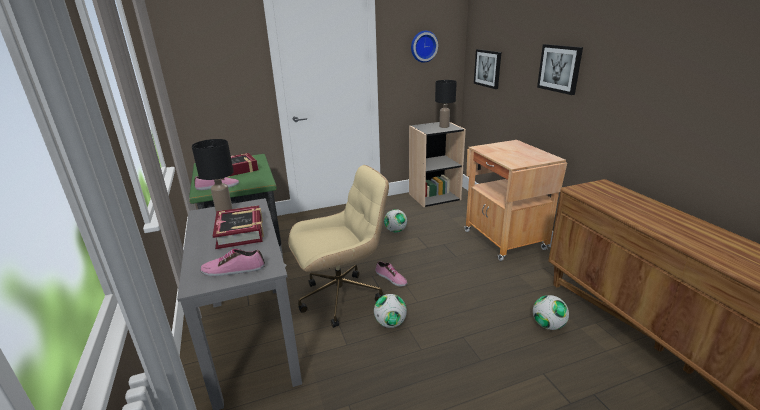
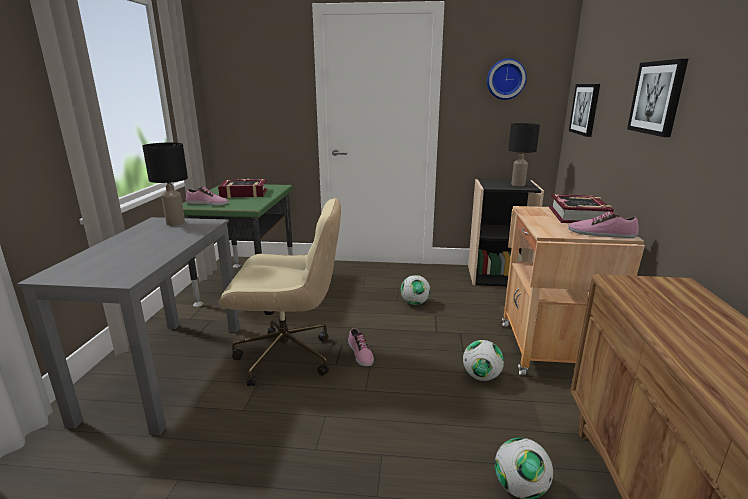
camera: 25 degrees right, 5 degrees down
shoe [201,249,265,276] -> shoe moved to [568,211,639,238]
book [213,205,264,249] -> book moved to [549,194,614,223]
football [374,294,407,328] -> football moved to [463,340,504,381]

